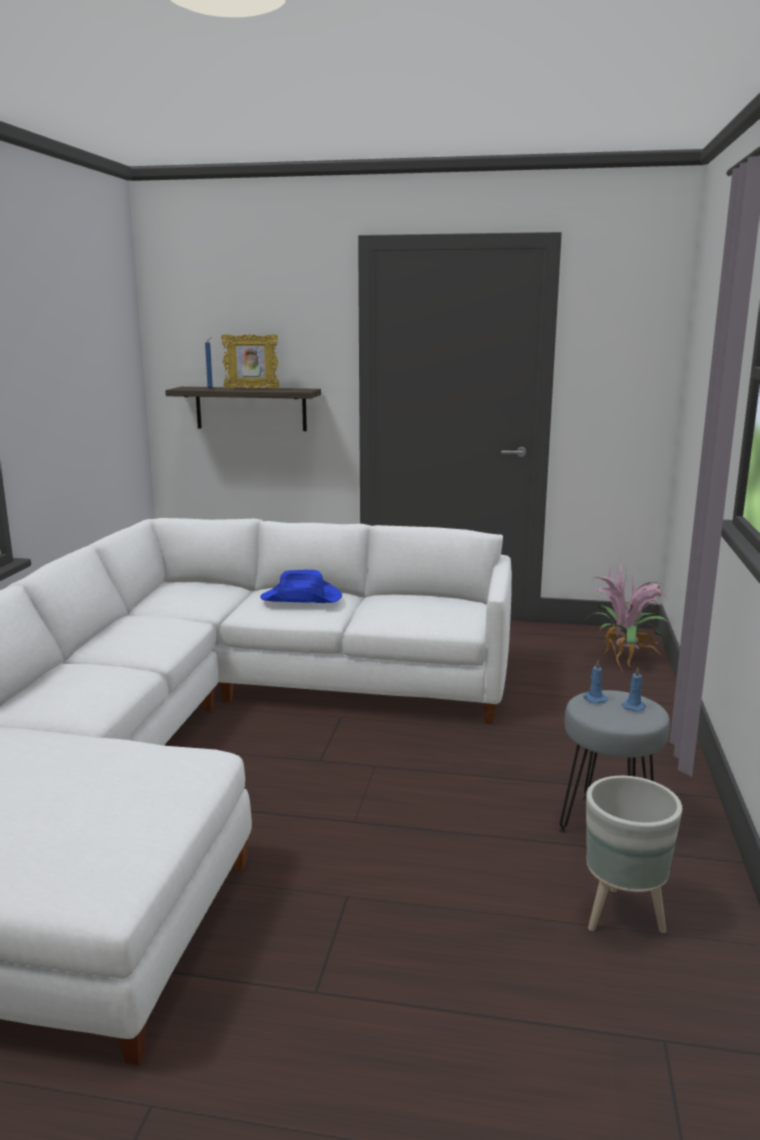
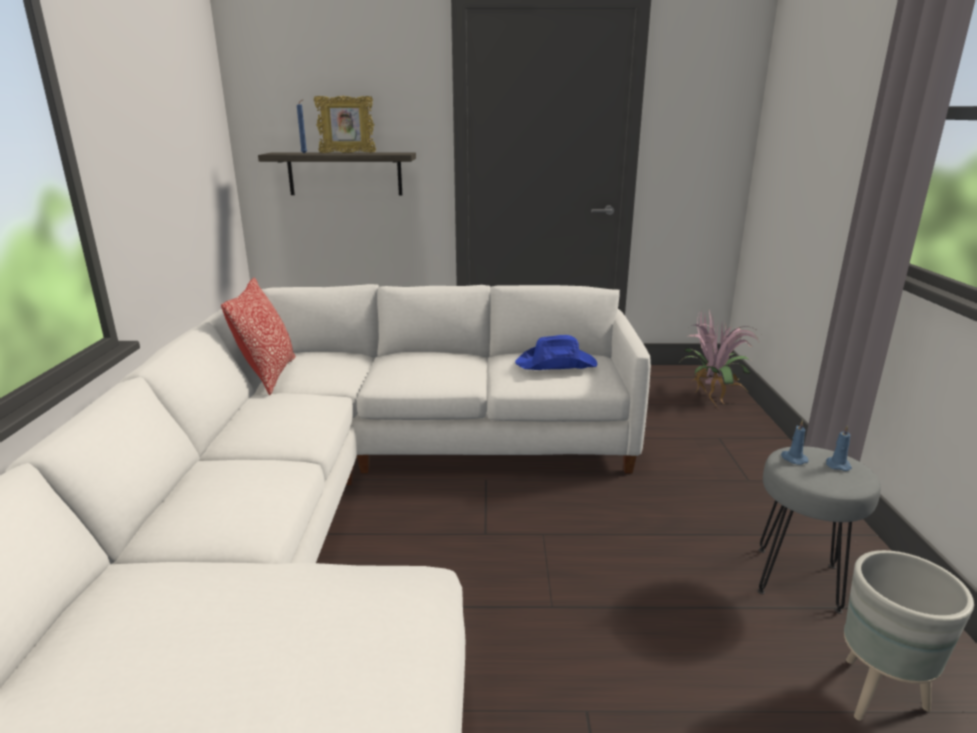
camera: 10 degrees left, 5 degrees up
blue hat [260,570,342,603] -> blue hat moved to [515,335,597,370]
none -> pillow [221,277,296,395]

